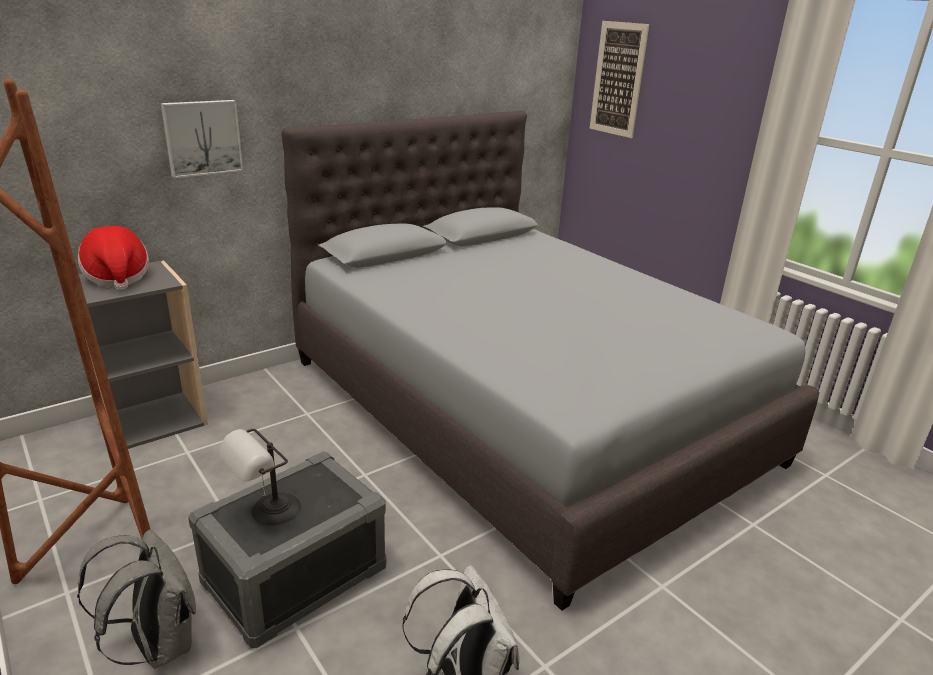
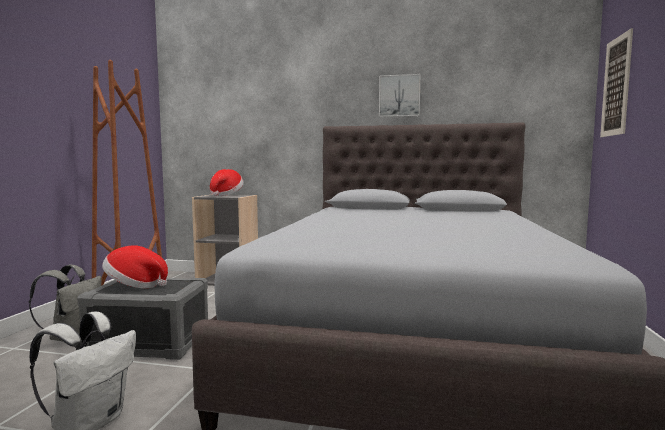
camera: 50 degrees right, 20 degrees down
picture [161,100,243,178] -> picture moved to [379,74,421,117]
table lamp [219,429,301,525] -> hat [102,245,168,289]

